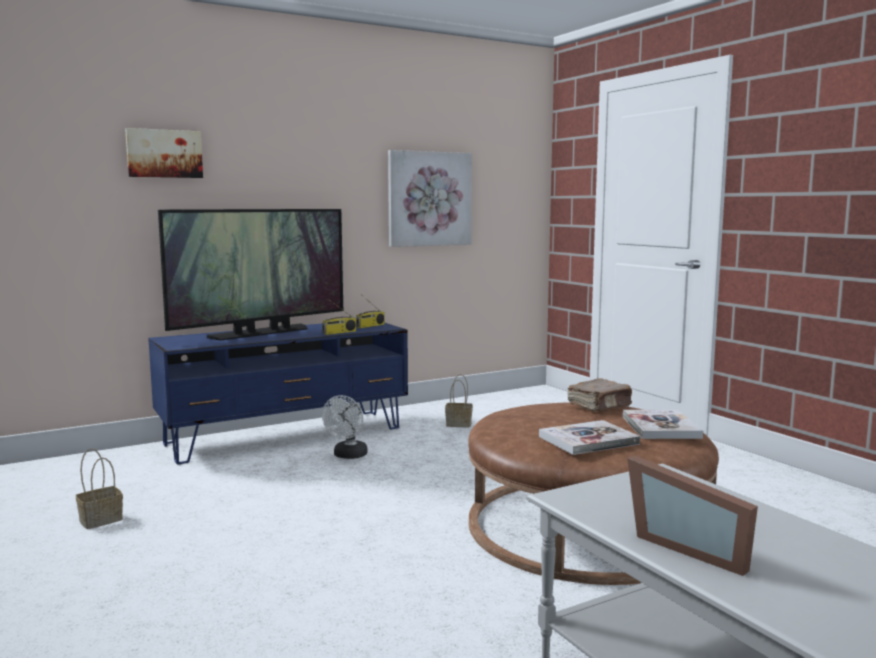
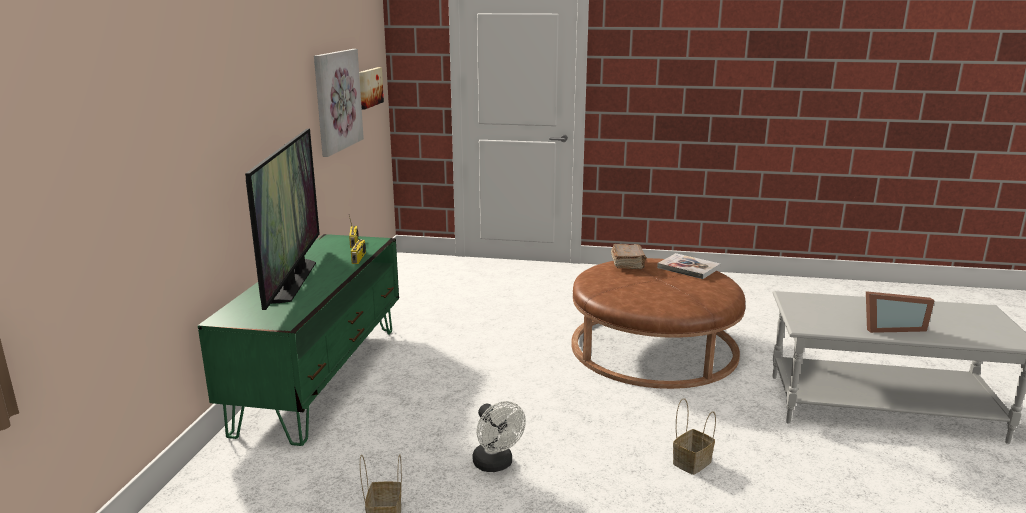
camera: 50 degrees left, 10 degrees up
picture [125,128,203,178] -> picture moved to [359,67,384,109]
blue tv stand [148,323,408,465] -> green tv stand [198,234,399,446]
white fan [322,395,368,459] -> white fan moved to [473,401,526,472]
basket [445,374,473,427] -> basket moved to [673,398,716,475]
book [539,420,640,455] -> none

